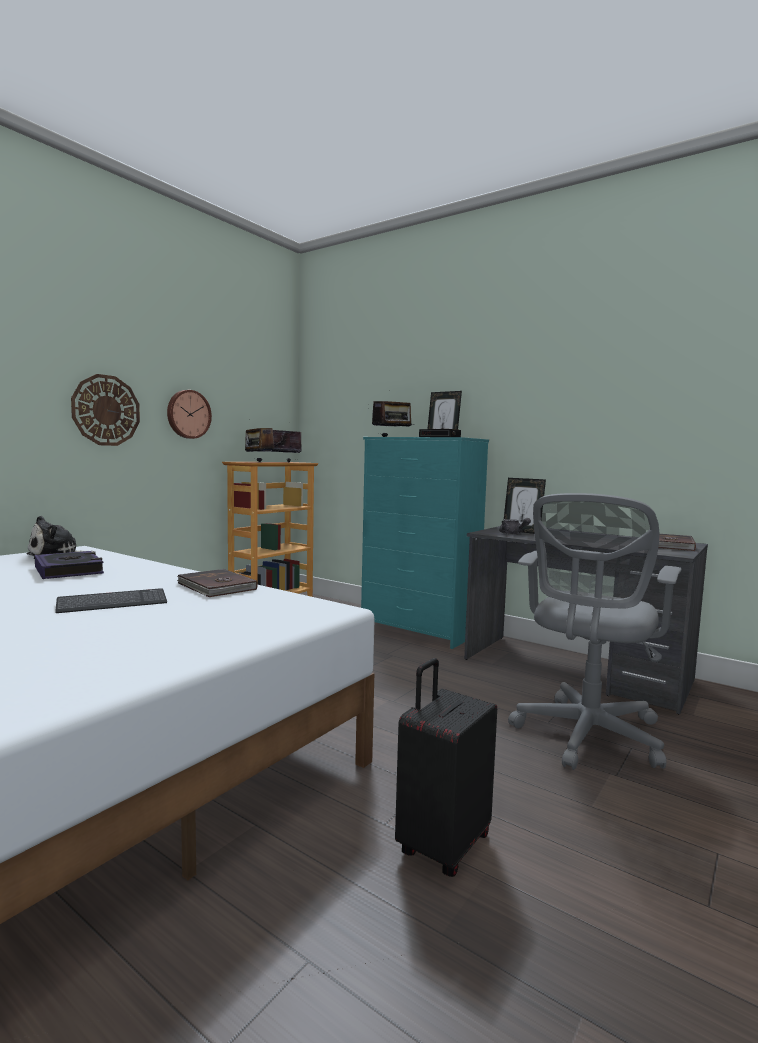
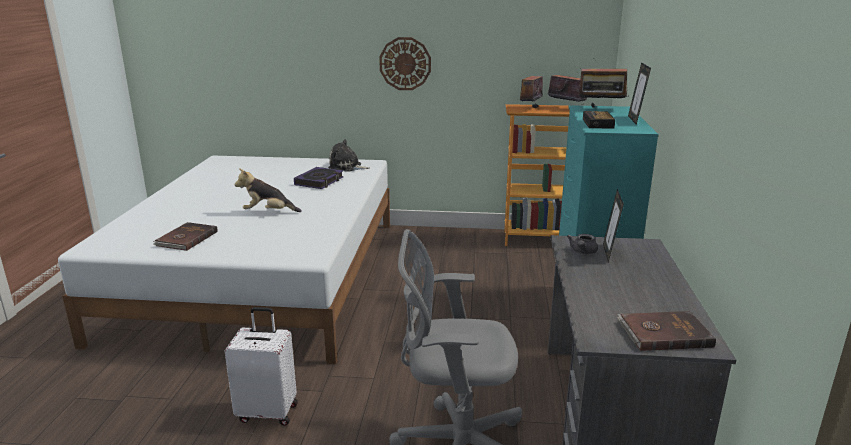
camera: 60 degrees right, 15 degrees up
keyboard [55,588,167,613] -> plush toy [235,168,302,212]
wall clock [167,390,212,439] -> none
brown book [177,569,257,597] -> brown book moved to [153,222,218,251]
black suitcase [395,658,497,877] -> white suitcase [225,307,298,426]

